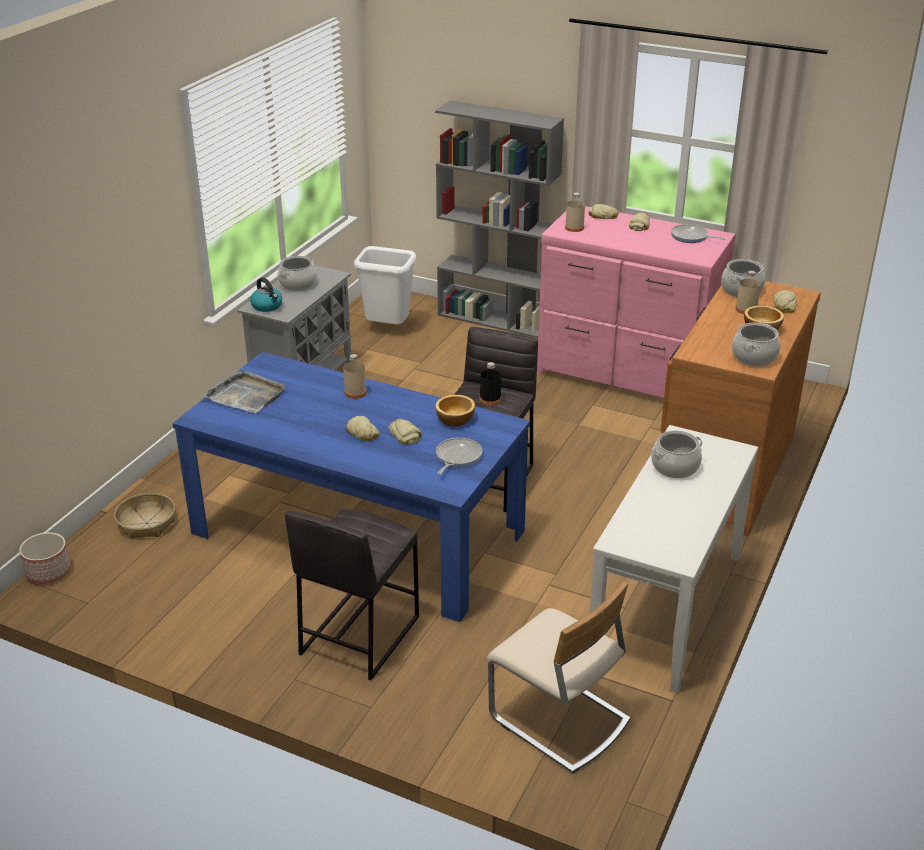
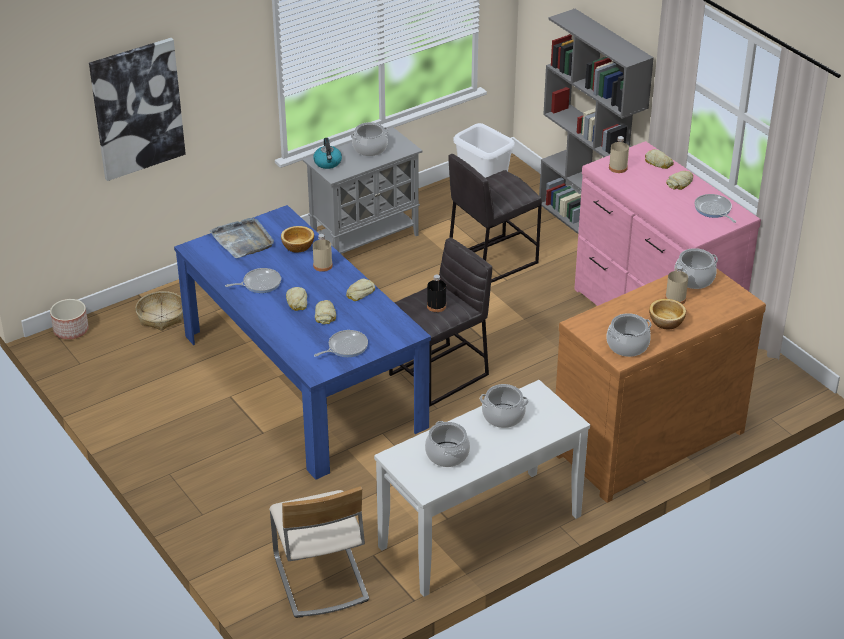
camera: 30 degrees right, 5 degrees up
grey stool [285,508,419,680] -> grey stool moved to [448,154,542,283]
bowl [435,395,475,426] -> bowl moved to [281,226,314,253]
bread [774,290,797,313] -> bread moved to [346,279,375,301]
none -> picture [89,38,186,181]
none -> frying pan [225,268,281,293]
none -> cooking pot [425,421,470,467]

